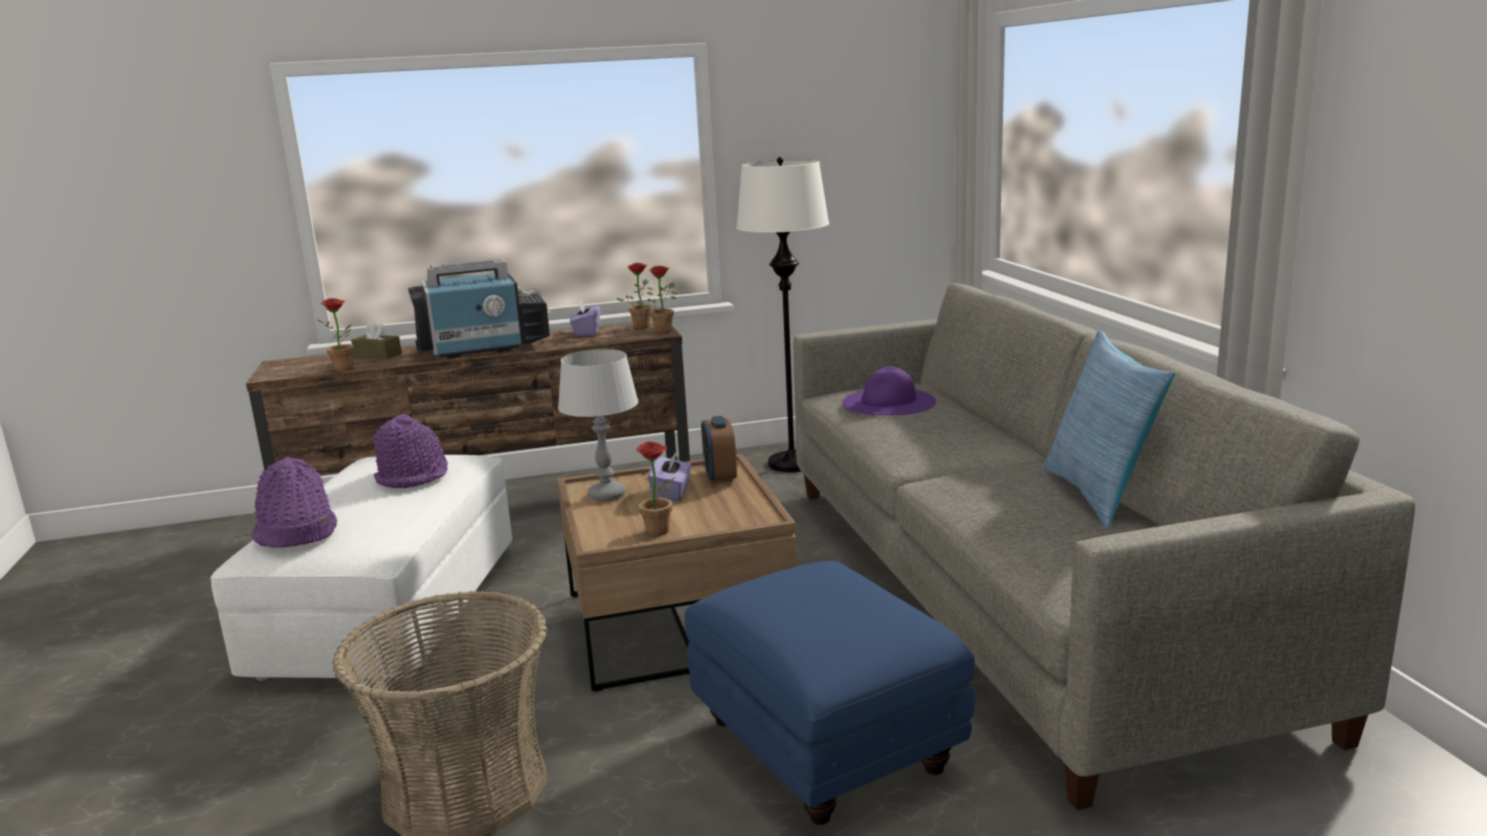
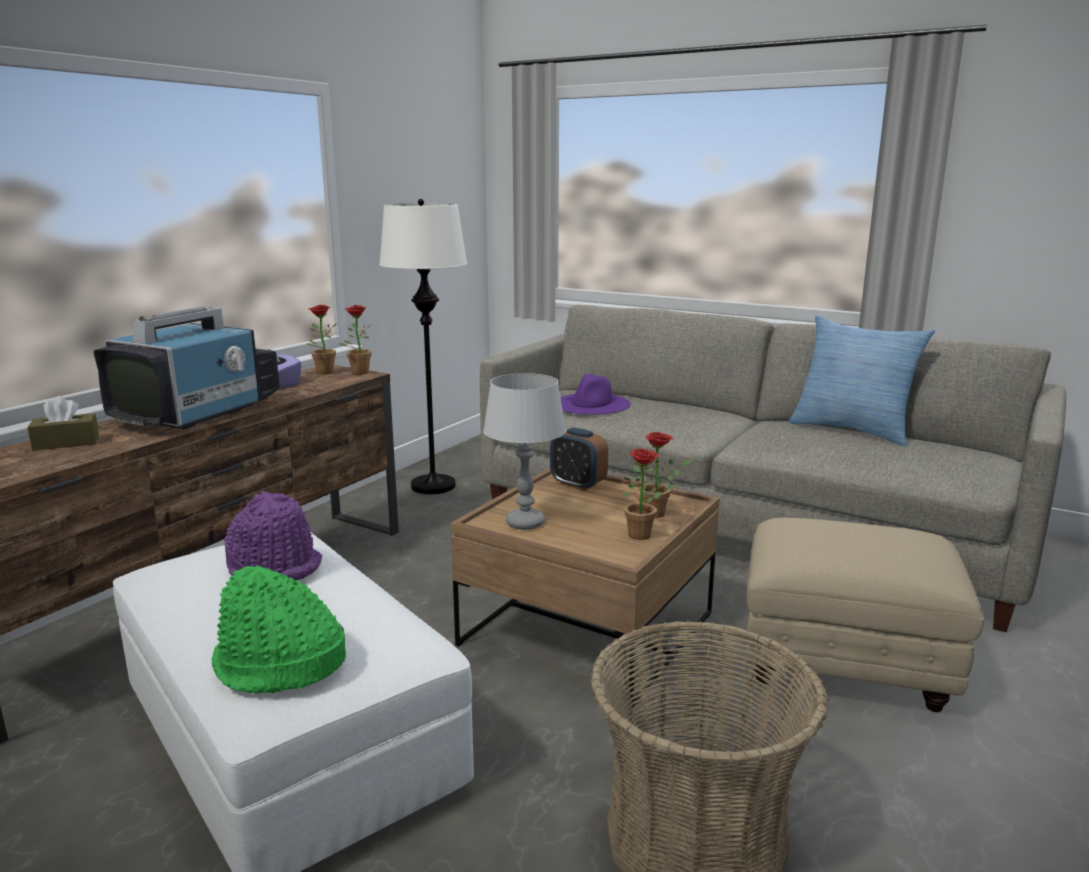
camera: 45 degrees left, 0 degrees up
purple hat [252,457,337,548] -> green hat [212,566,346,693]
potted plant [318,298,354,372] -> potted plant moved to [633,432,692,518]
purple tissue box [648,450,692,501] -> none
blue ottoman [685,561,976,825] -> beige ottoman [746,518,984,712]

